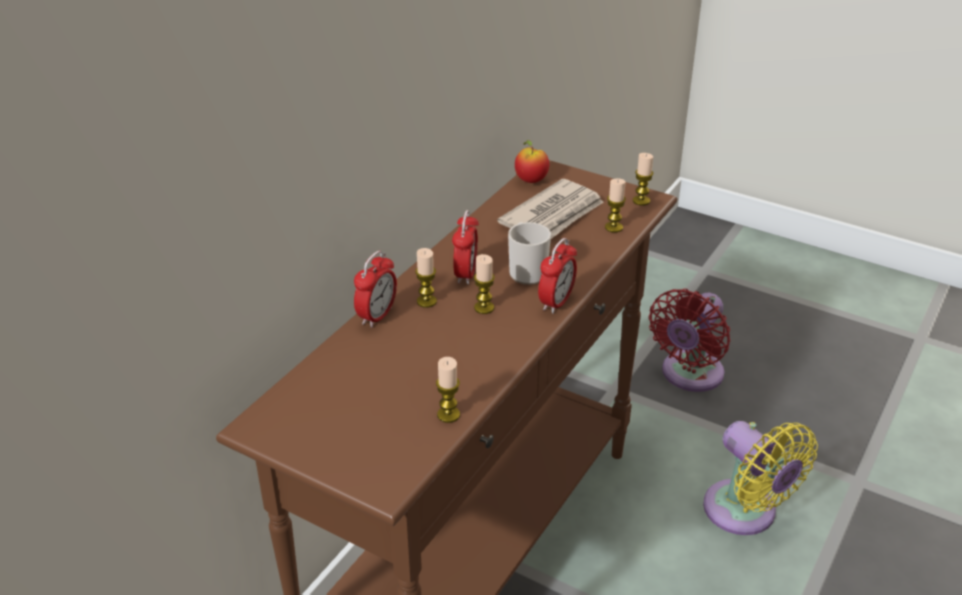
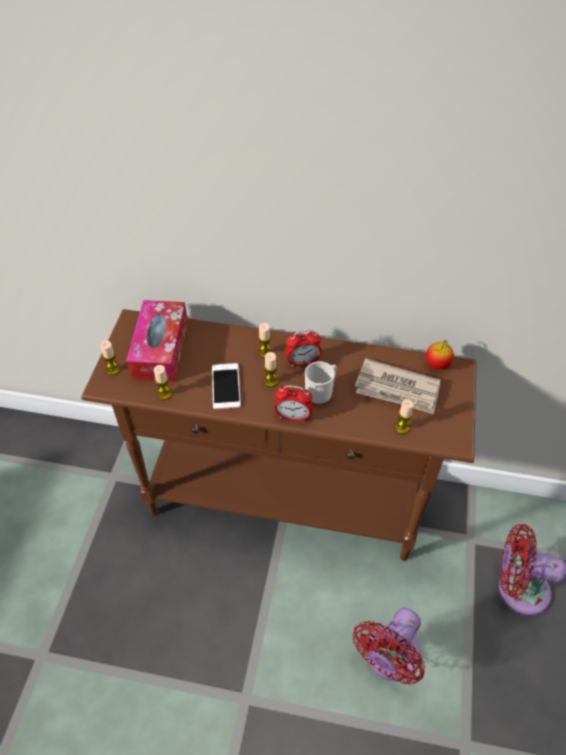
camera: 70 degrees right, 15 degrees up
alarm clock [354,251,397,328] -> none
candle [633,153,653,206] -> candle moved to [100,340,120,375]
yellow fan [703,421,818,535] -> red fan [353,607,425,685]
none -> tissue box [126,300,188,382]
none -> phone [212,363,241,409]

